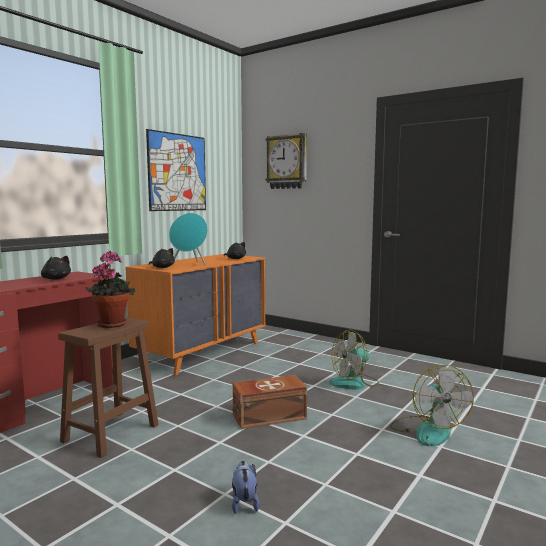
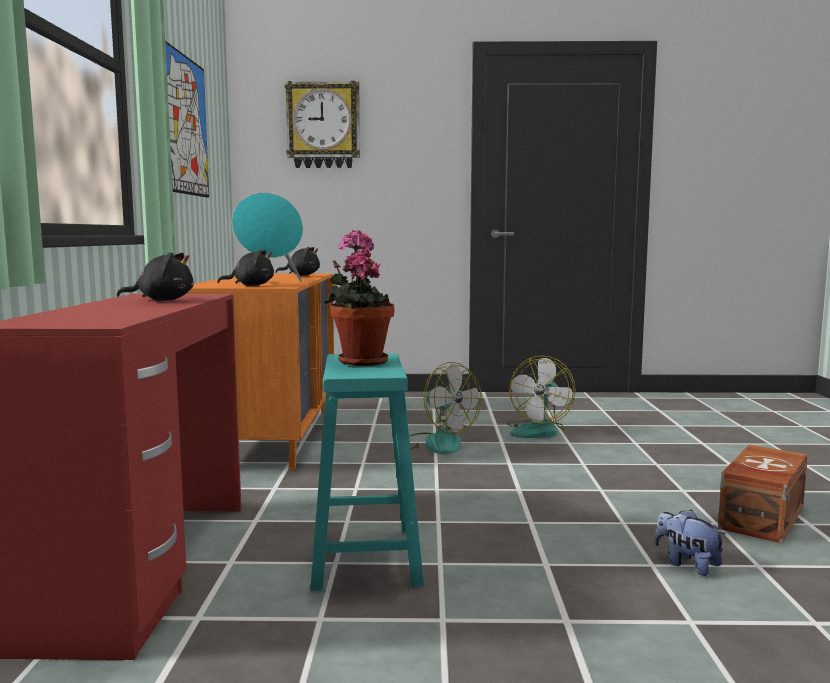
camera: 35 degrees left, 0 degrees up
brown stool [58,317,159,458] -> turquoise stool [310,353,424,591]
brown storage box [233,375,307,429] -> brown storage box moved to [718,445,808,544]
fan [390,365,474,446] -> fan moved to [409,362,482,454]

